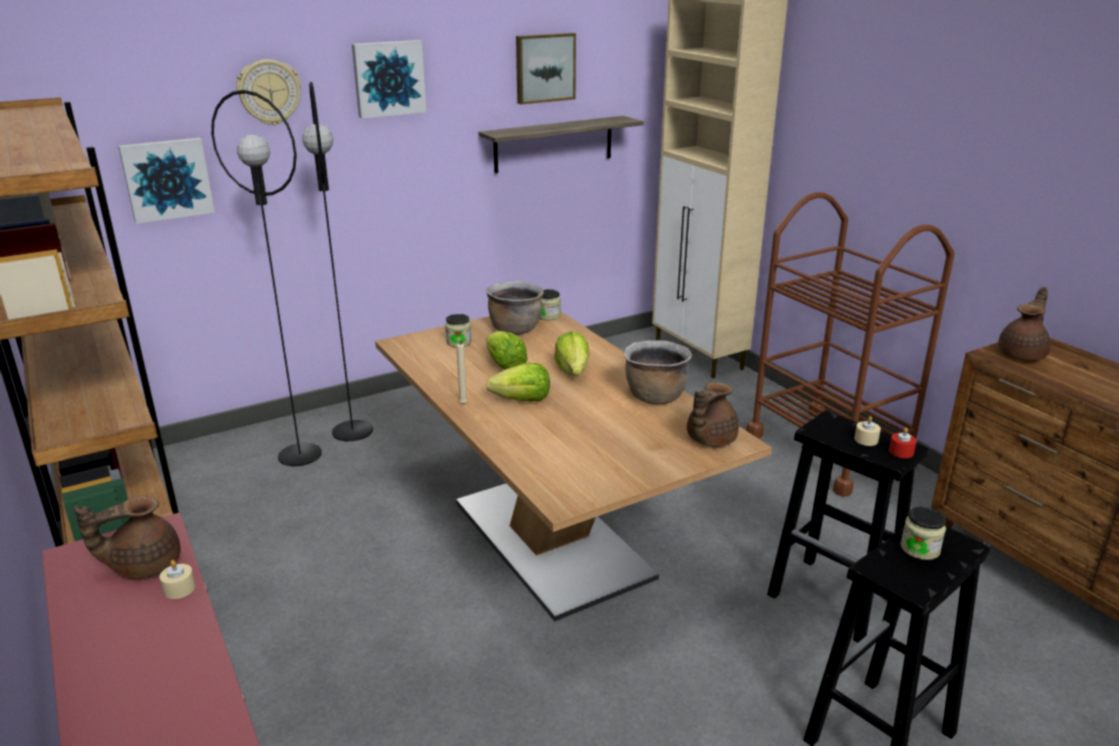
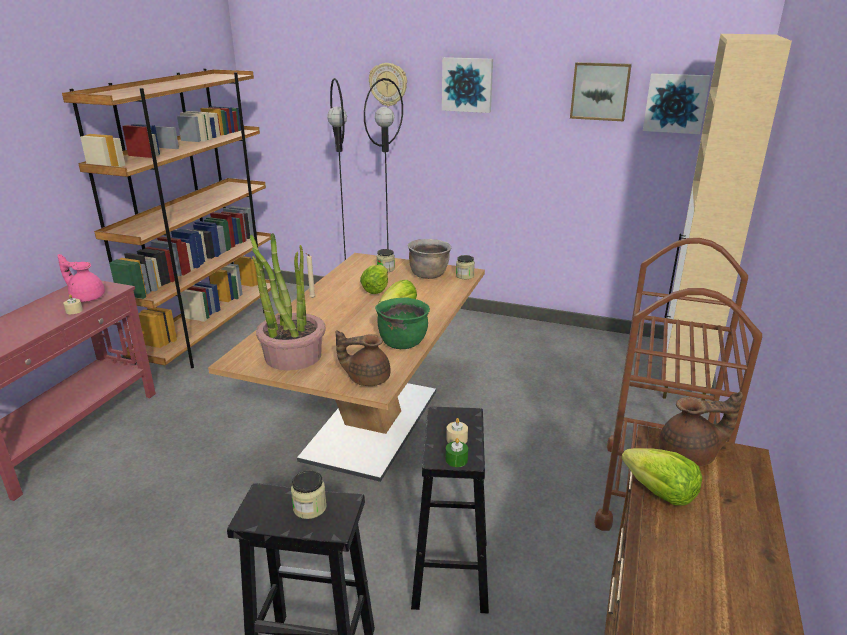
camera: 50 degrees right, 0 degrees up
brown teapot [74,496,181,579] -> pink teapot [58,254,105,302]
picture [118,138,215,224] -> picture moved to [643,73,711,134]
shelf [478,116,643,174] -> none
lettuce [486,363,550,401] -> lettuce moved to [621,448,702,506]
brown cooking pot [624,340,692,404] -> green cooking pot [375,297,430,349]
red candle [889,427,917,458] -> green candle [446,438,468,467]
none -> potted plant [250,233,326,371]

